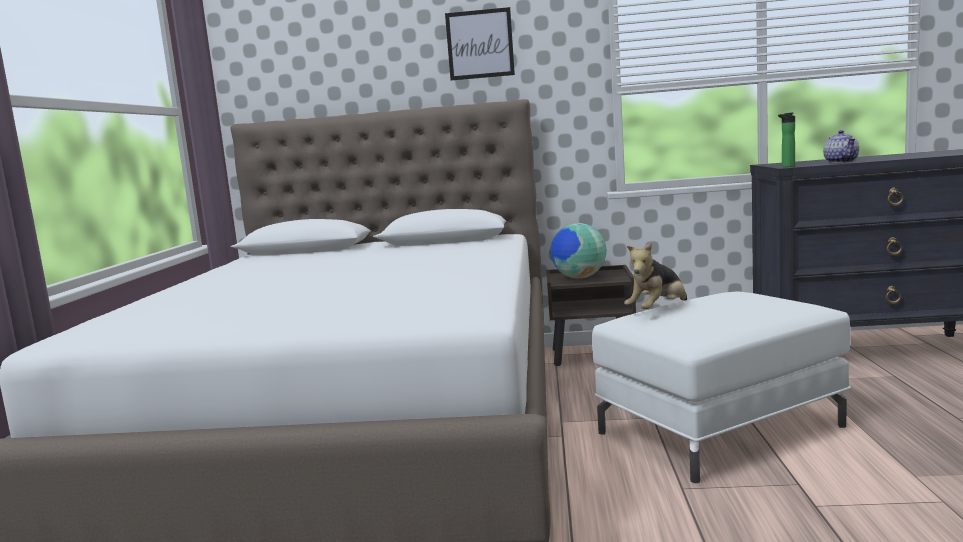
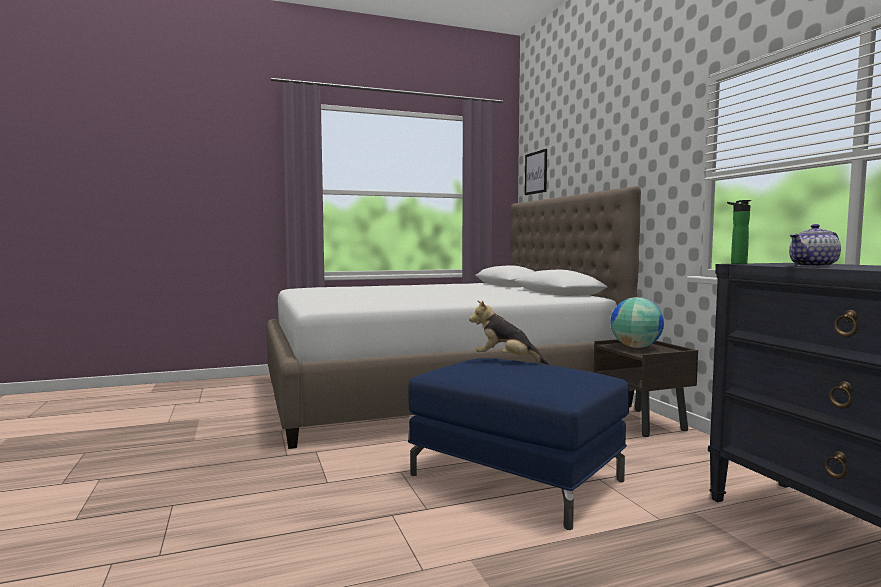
camera: 65 degrees right, 5 degrees down
picture [445,7,515,80] -> picture moved to [525,149,547,195]
white ottoman [592,292,851,483] -> blue ottoman [408,358,630,530]

